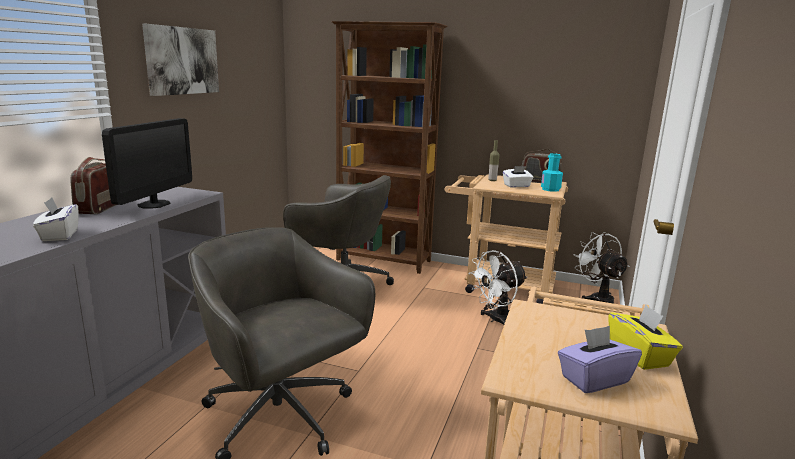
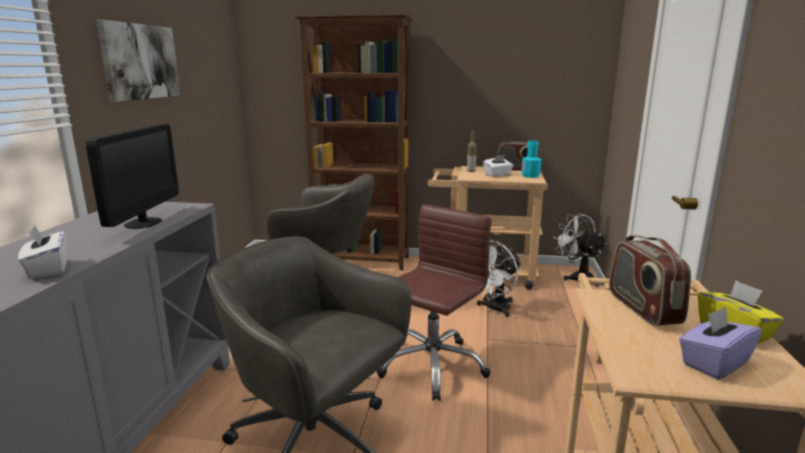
camera: 10 degrees left, 0 degrees up
radio [71,157,117,214] -> radio moved to [609,236,691,326]
none -> brown office chair [377,204,492,401]

